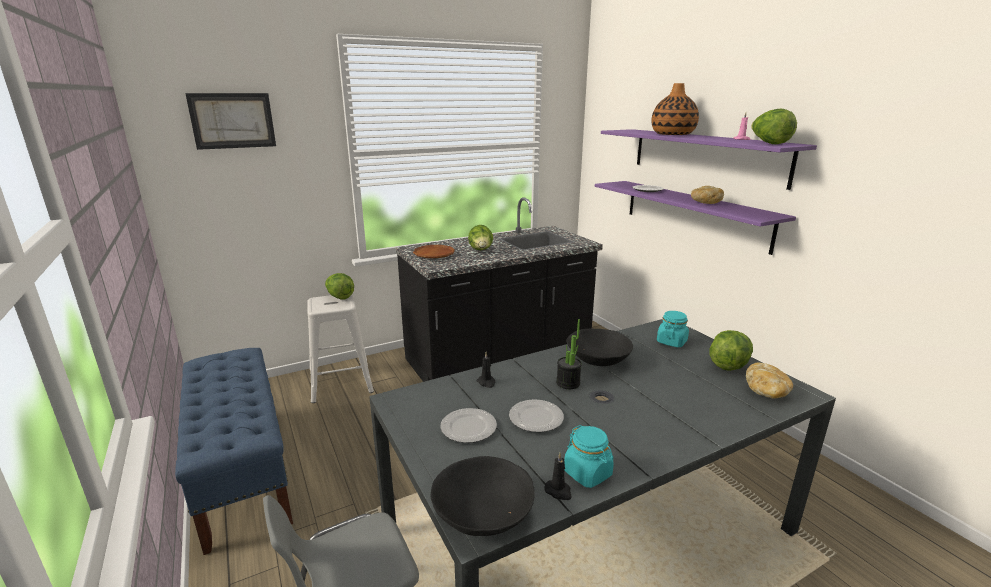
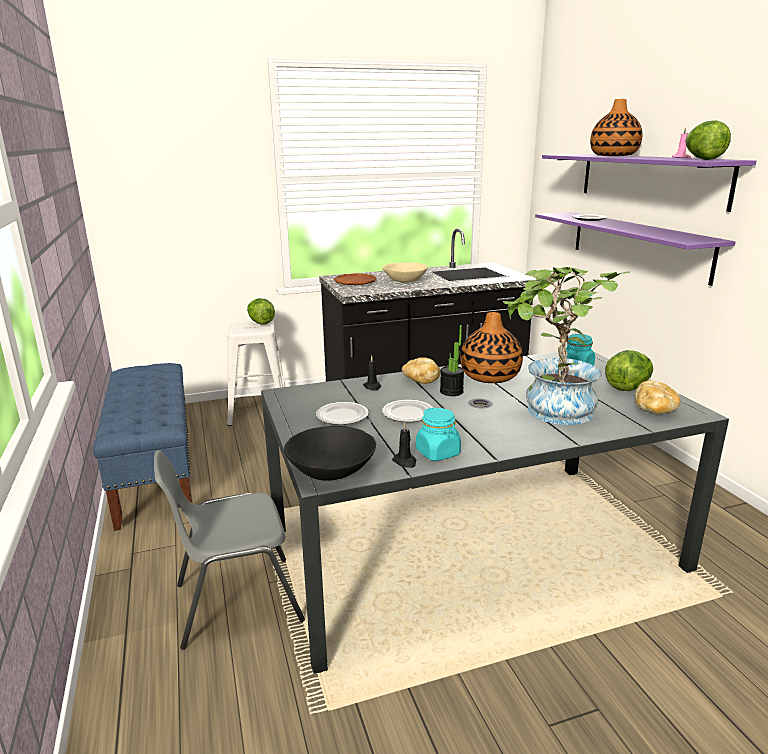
camera: 10 degrees right, 0 degrees up
picture [185,93,276,150] -> none
lettuce [468,225,493,250] -> beige bowl [382,262,428,282]
black bowl [566,329,633,366] -> vase [460,312,523,383]
bread [691,186,724,204] -> bread moved to [402,357,441,384]
none -> potted plant [503,267,630,425]

